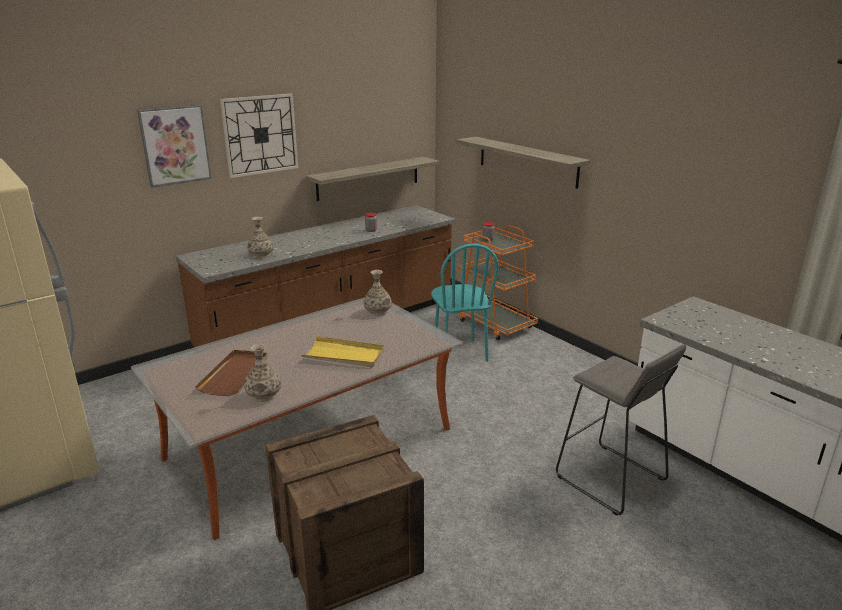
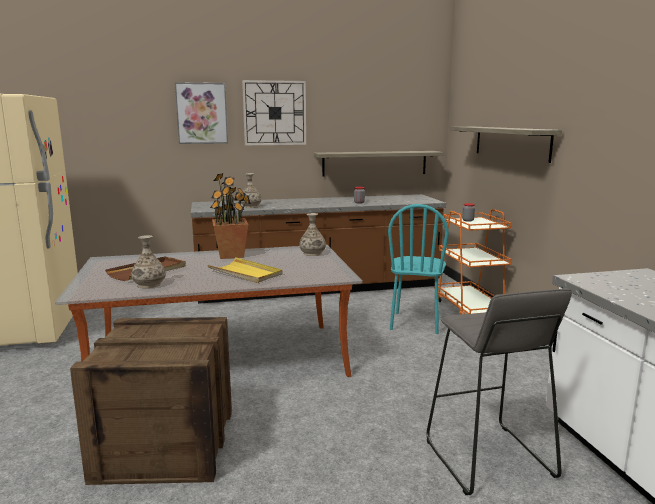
camera: 25 degrees right, 10 degrees down
none -> potted plant [210,173,251,259]

